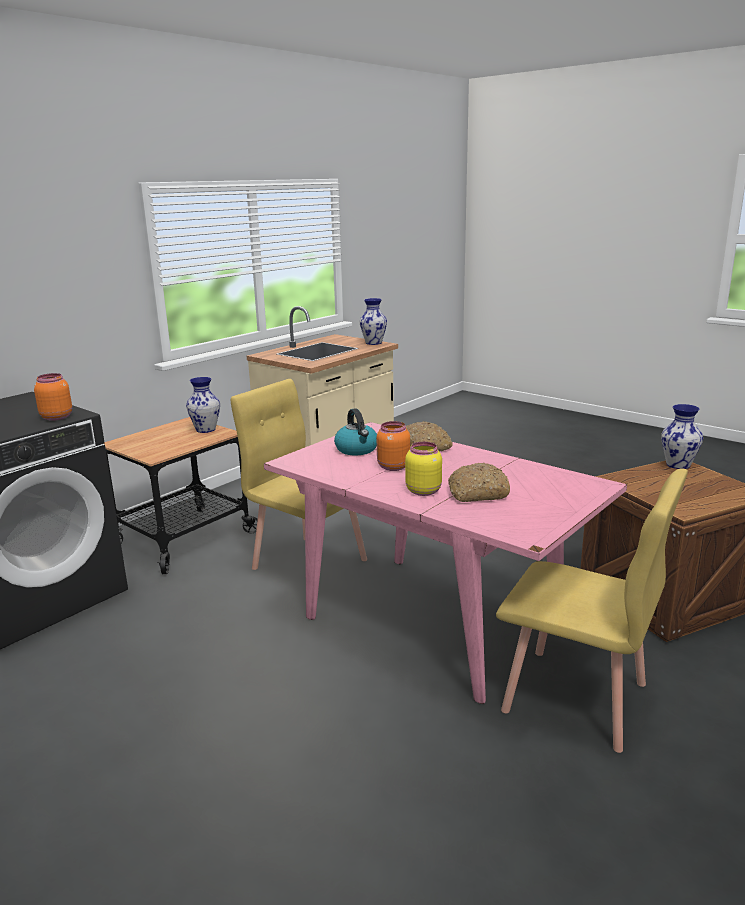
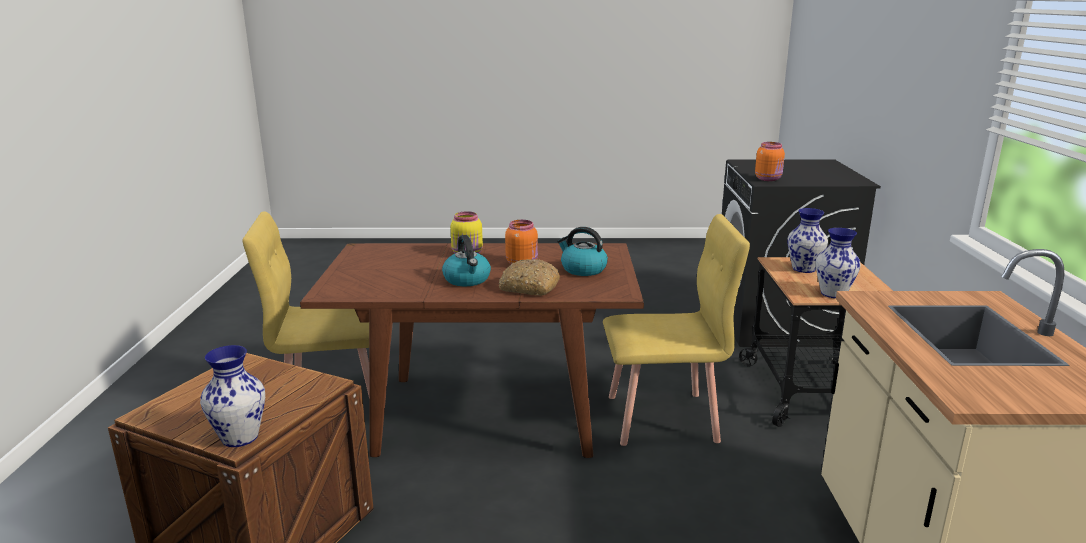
camera: 140 degrees right, 0 degrees up
pink dining table [264,422,627,704] -> brown dining table [300,243,644,458]
vase [360,298,387,345] -> vase moved to [787,208,828,273]
bread [448,463,510,502] -> none
none -> kettle [442,235,491,286]

